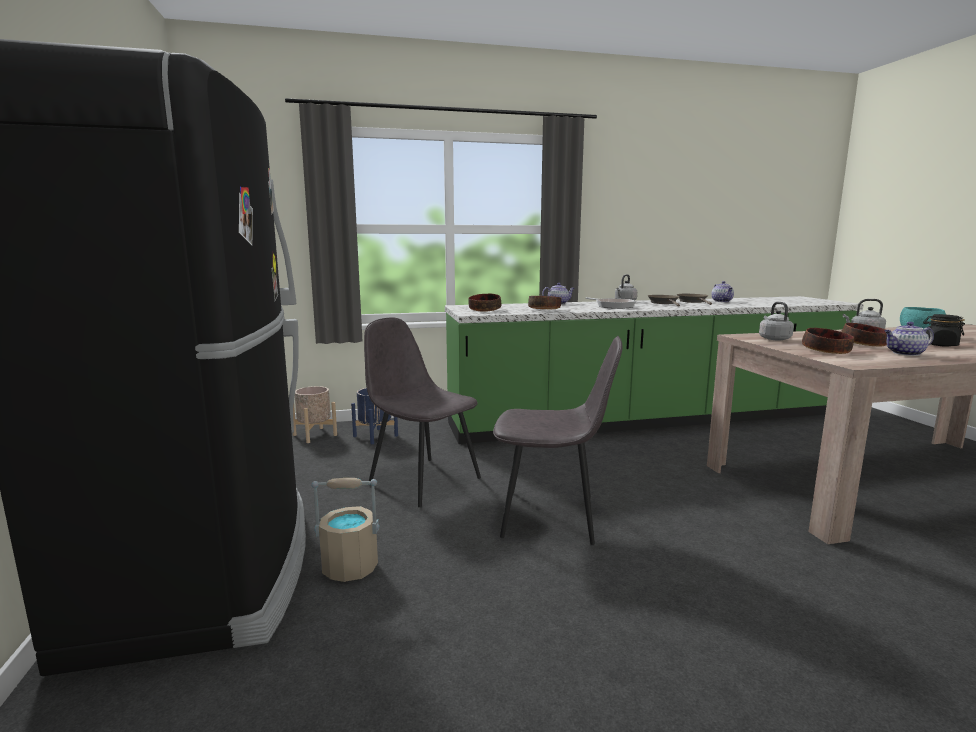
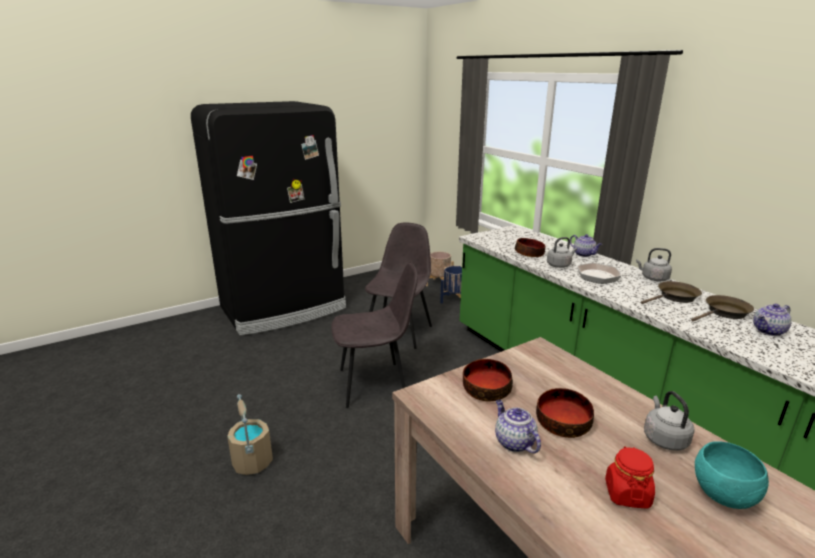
camera: 70 degrees right, 10 degrees up
beige bucket [311,478,379,582] -> beige bucket moved to [227,394,273,475]
bowl [468,294,501,312] -> none
grey chair [493,336,622,545] -> grey chair turned 90 degrees counterclockwise [331,262,418,408]
grey kettle [759,302,794,340] -> grey kettle moved to [547,237,577,268]
black jar [923,314,965,347] -> red jar [605,446,655,509]

